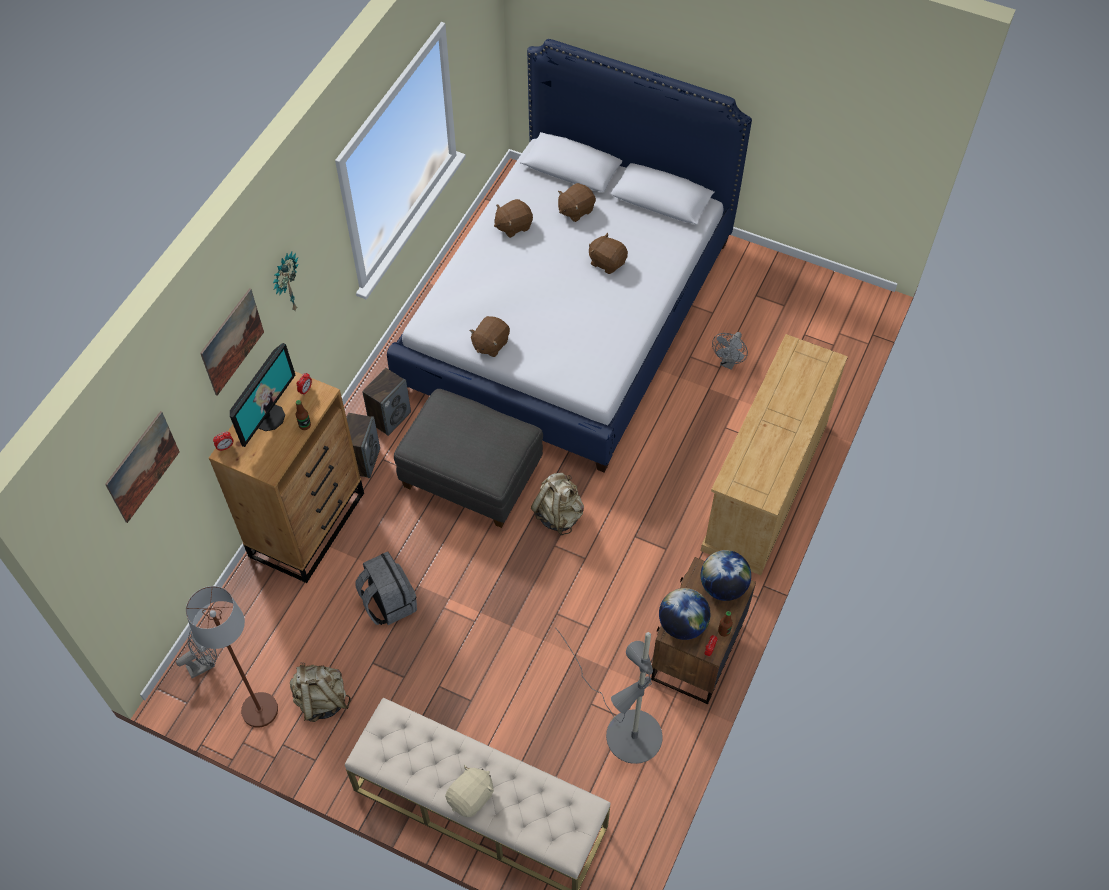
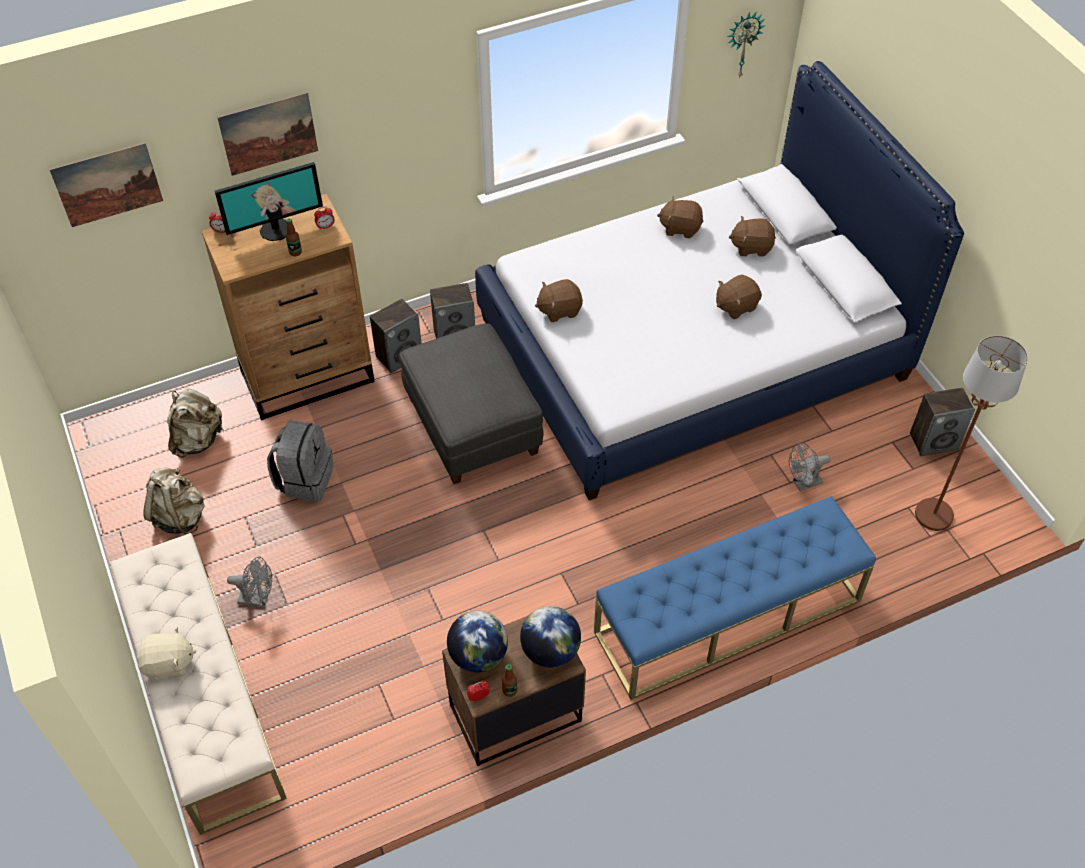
camera: 40 degrees right, 5 degrees down
grey fan [176,630,217,678] -> grey fan moved to [227,556,272,608]
brown floor lamp [186,586,278,728] -> brown floor lamp moved to [915,335,1028,531]
wall clock [273,252,299,312] -> wall clock moved to [728,11,765,79]
beige backpack [531,473,584,535] -> beige backpack moved to [167,388,224,458]
grey floor lamp [555,628,663,764] -> none
brown plush toy [589,232,628,274] -> brown plush toy turned 105 degrees counterclockwise [716,275,762,319]
beige dresser [701,334,848,575] -> blue bench [594,496,876,700]
none -> speaker [910,387,975,456]

